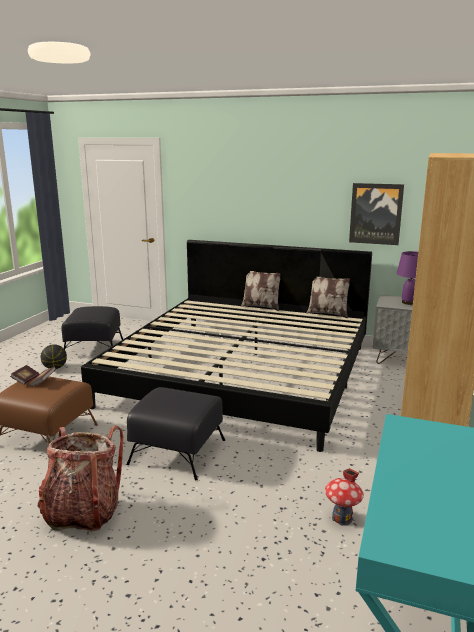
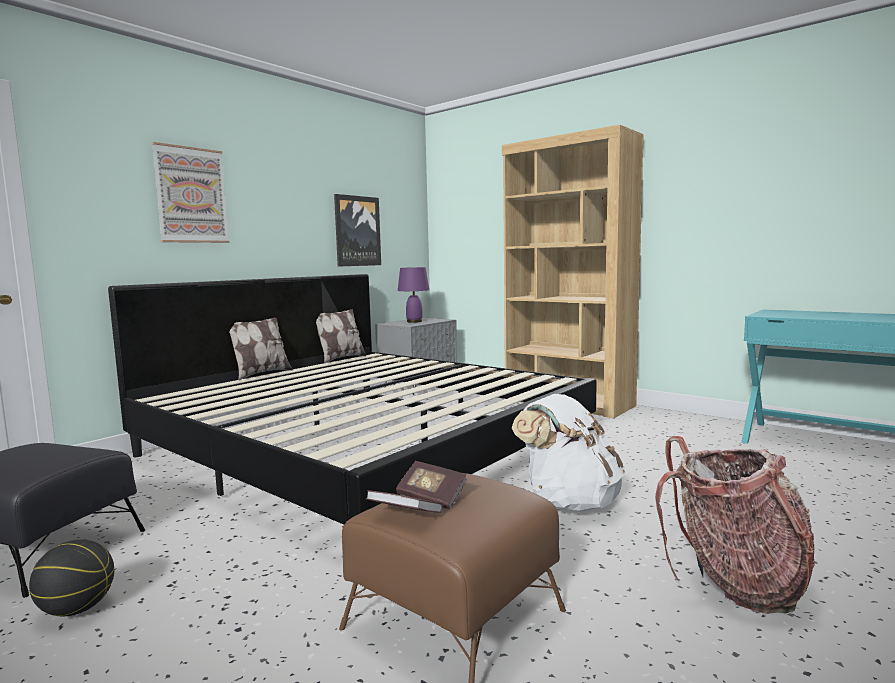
camera: 70 degrees left, 10 degrees down
black ottoman [126,387,225,480] -> white backpack [512,394,625,512]
toy house [325,468,364,526] -> none
none -> picture [152,142,229,243]

